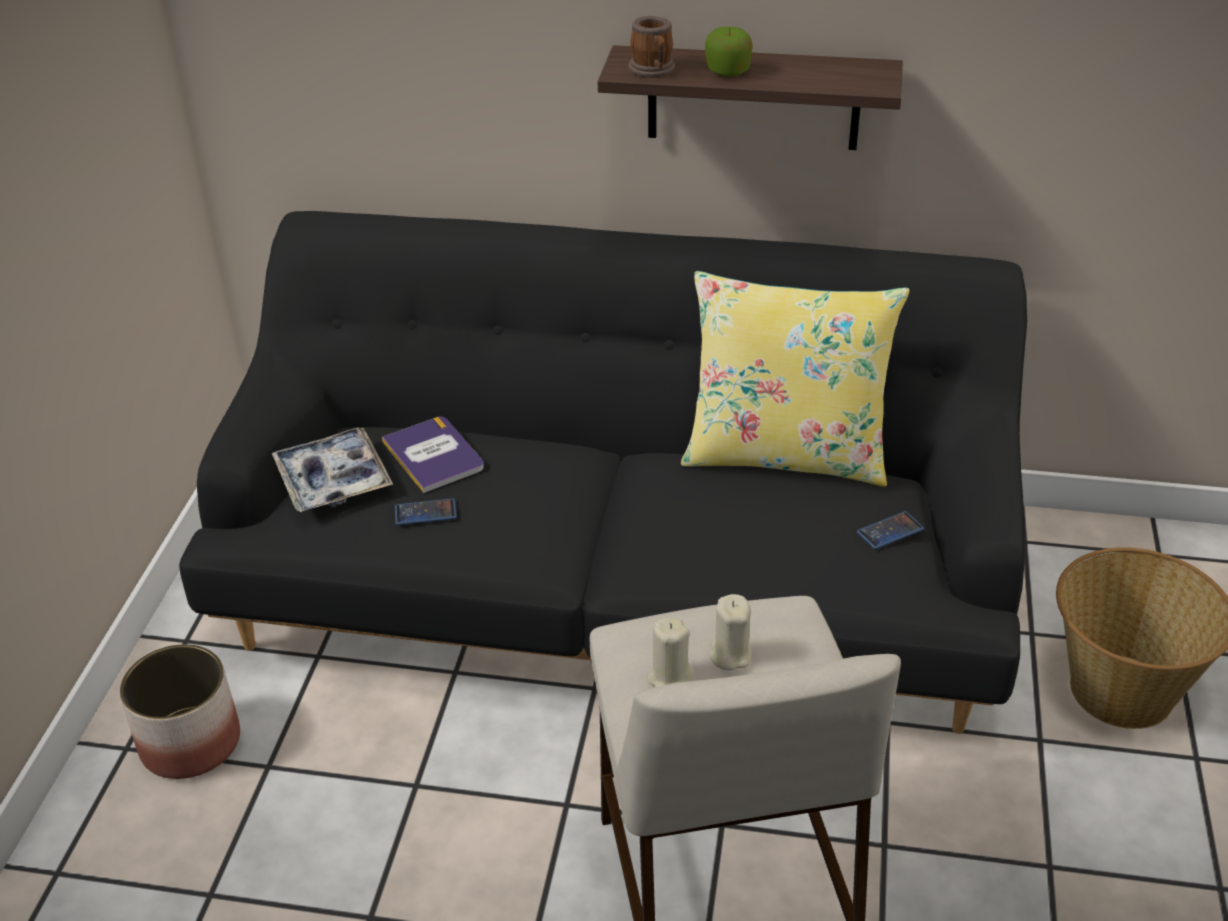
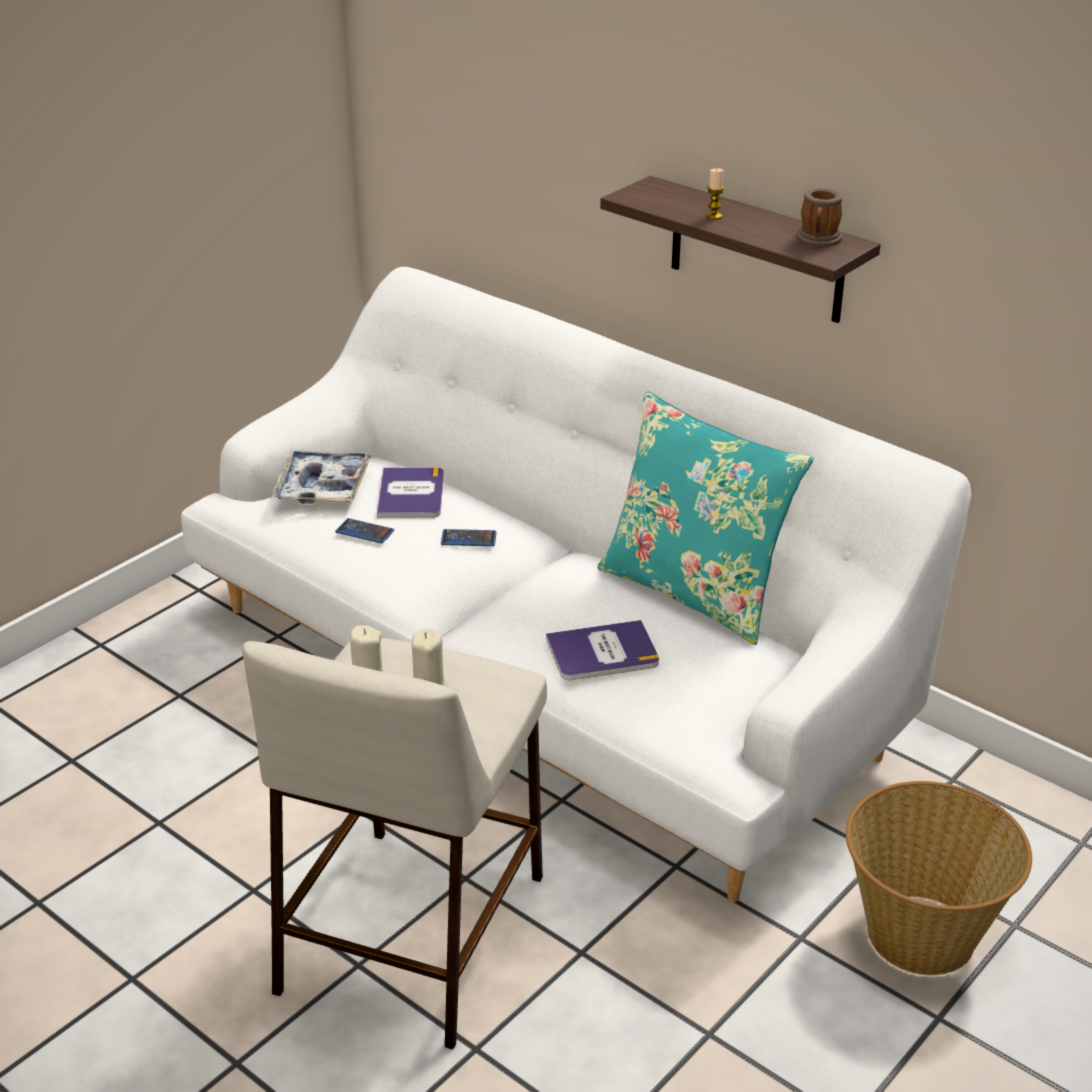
camera: 30 degrees right, 5 degrees down
planter [120,644,240,779] -> none
black sofa [179,211,1027,734] -> white sofa [181,267,971,902]
mug [628,16,675,78] -> mug moved to [796,188,842,247]
yellow pillow [681,271,910,487] -> turquoise pillow [597,391,814,645]
apple [705,27,753,76] -> candle [706,169,724,219]
phone [857,511,924,549] -> phone moved to [441,529,497,546]
none -> book [546,620,659,680]

